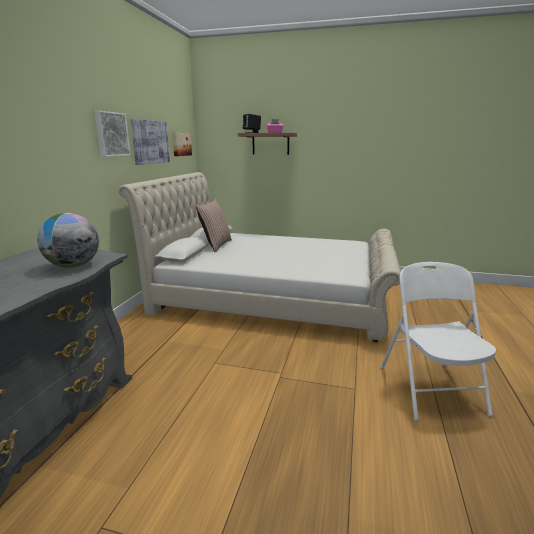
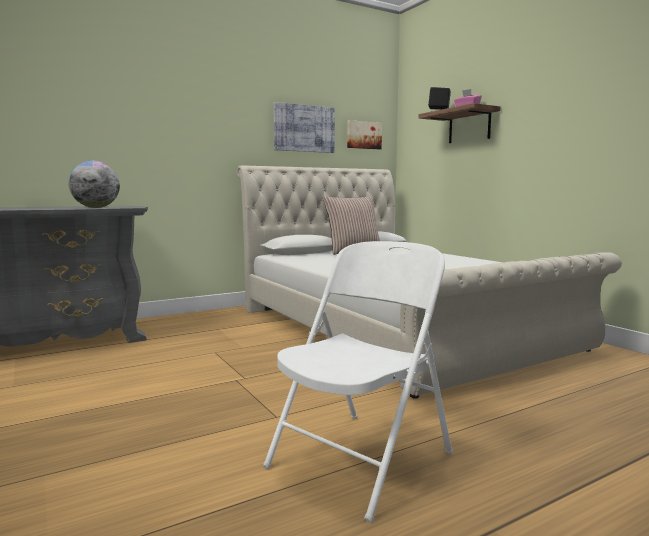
camera: 45 degrees right, 10 degrees down
picture [94,110,131,157] -> none

